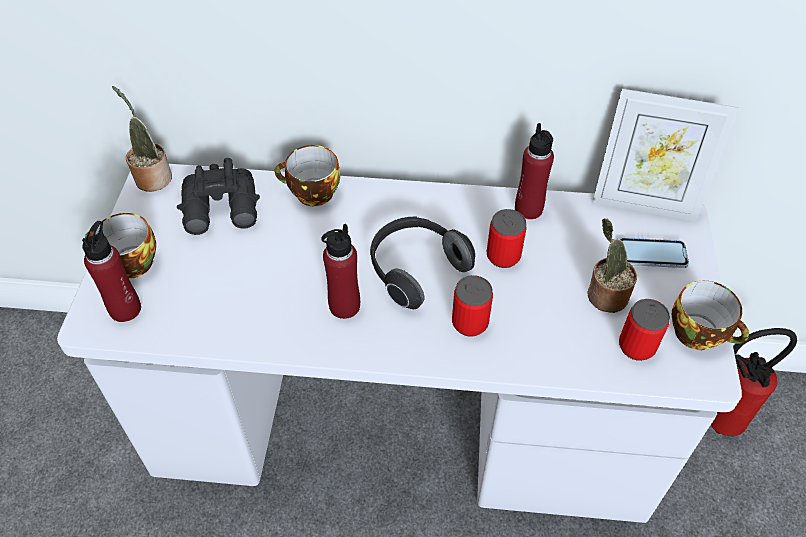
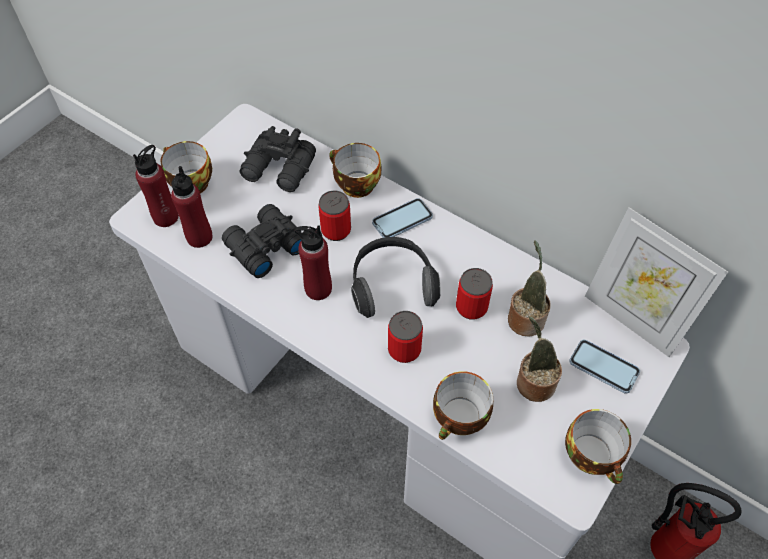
camera: 30 degrees right, 5 degrees up
potted plant [112,86,172,192] -> potted plant moved to [508,240,551,337]
red bottle [515,123,554,219] -> red bottle moved to [171,166,213,248]
can [619,299,670,361] -> can moved to [318,190,351,241]
none -> black binoculars [222,204,301,278]
none -> phone [372,198,433,238]
none -> cup [433,371,493,440]

